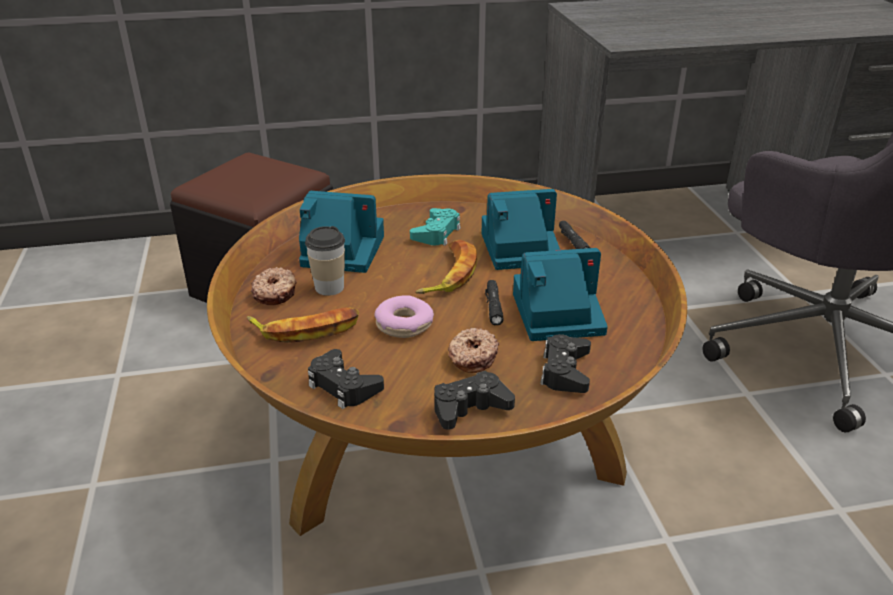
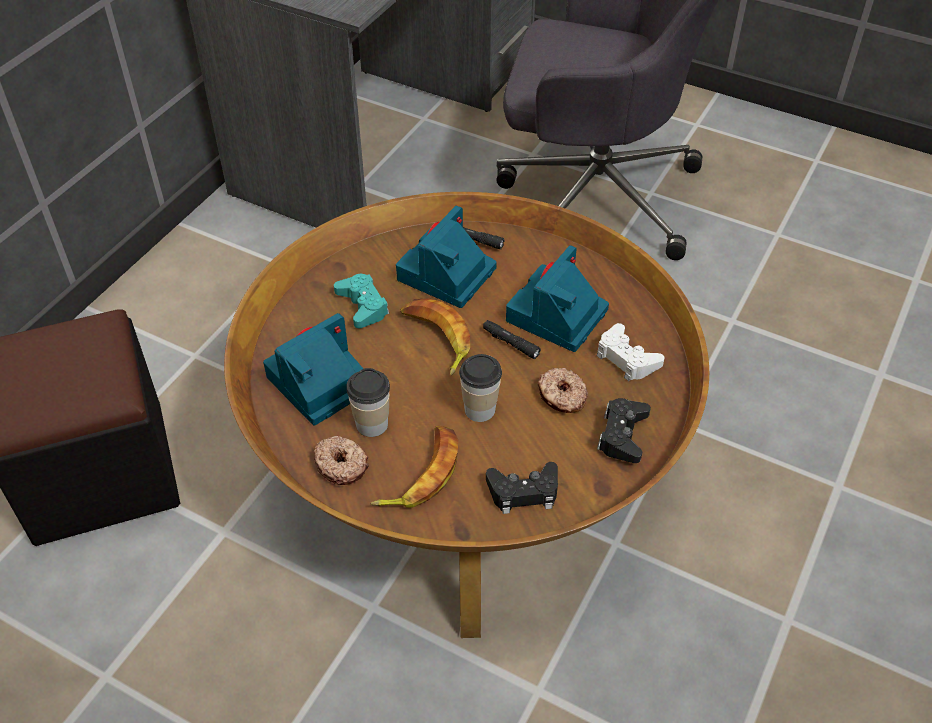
camera: 50 degrees left, 15 degrees up
donut [374,295,434,338] -> cup [459,354,502,422]
black game controller [540,334,591,393] -> white game controller [597,323,664,381]

